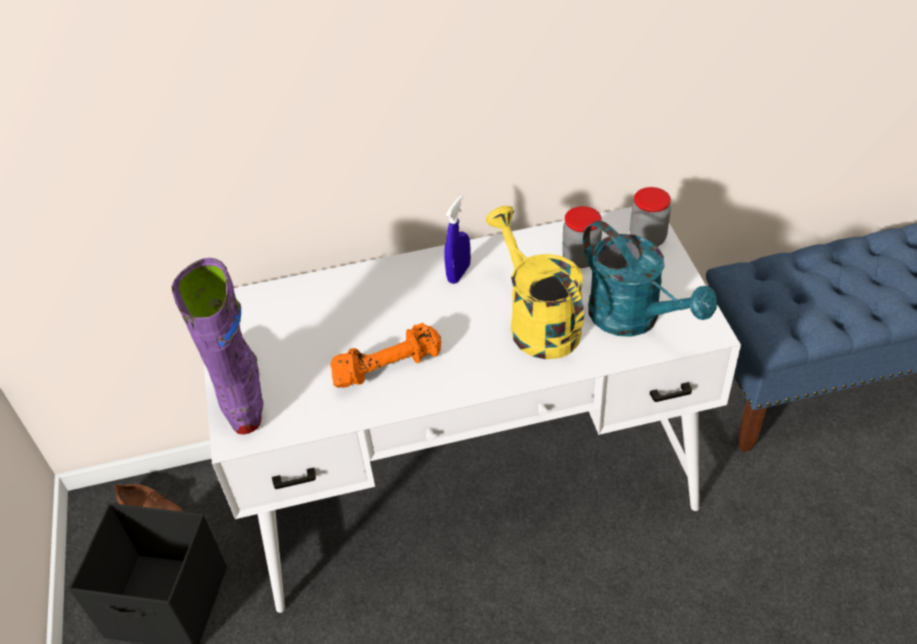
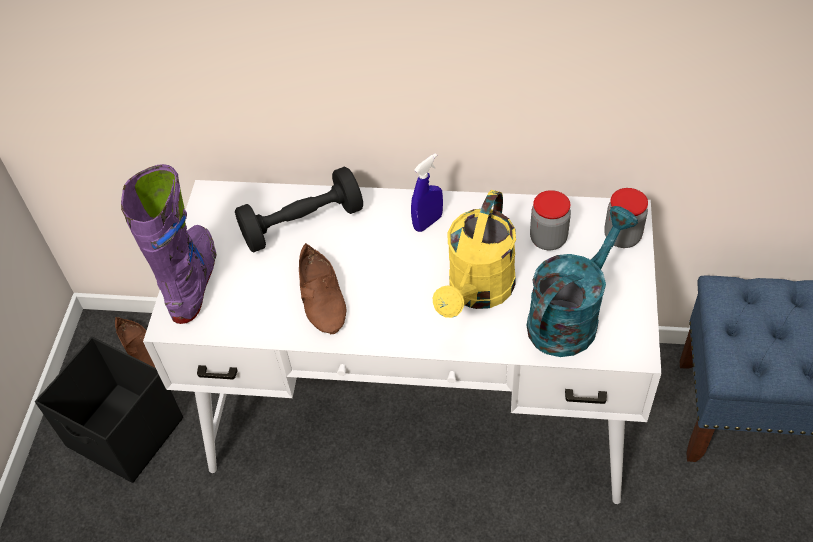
camera: 20 degrees right, 5 degrees up
orange dumbbell [330,323,441,388] -> brown shoe [299,243,346,334]
yellow watering can [486,206,584,359] -> yellow watering can turned 150 degrees counterclockwise [433,190,516,318]
turquoise watering can [583,221,717,337] -> turquoise watering can turned 120 degrees counterclockwise [526,206,638,357]
none -> black dumbbell [235,166,363,252]

